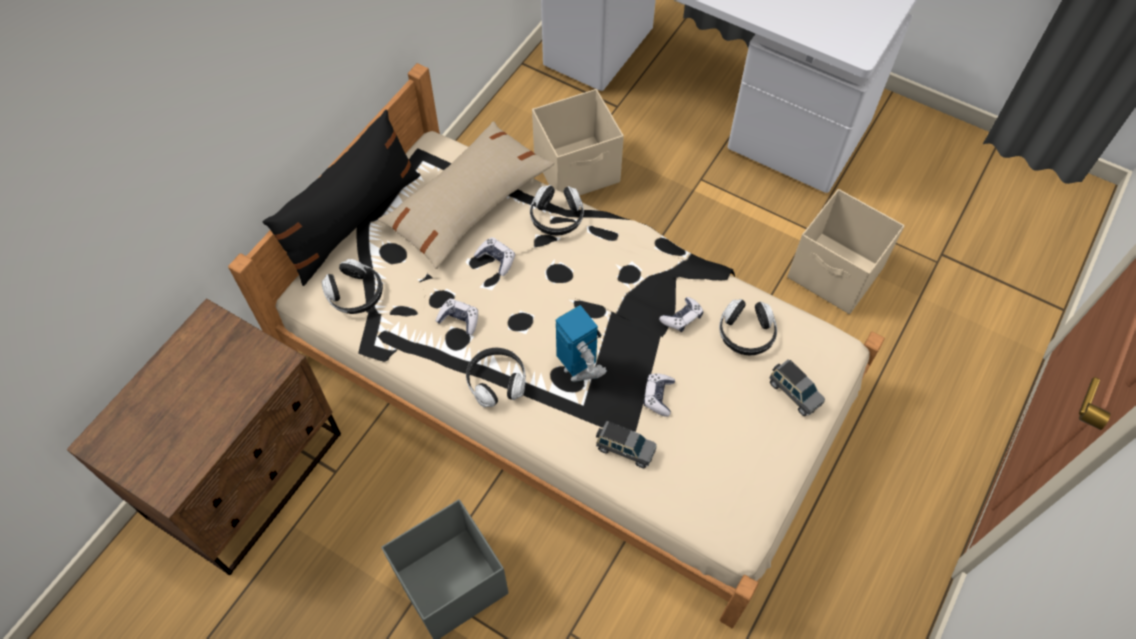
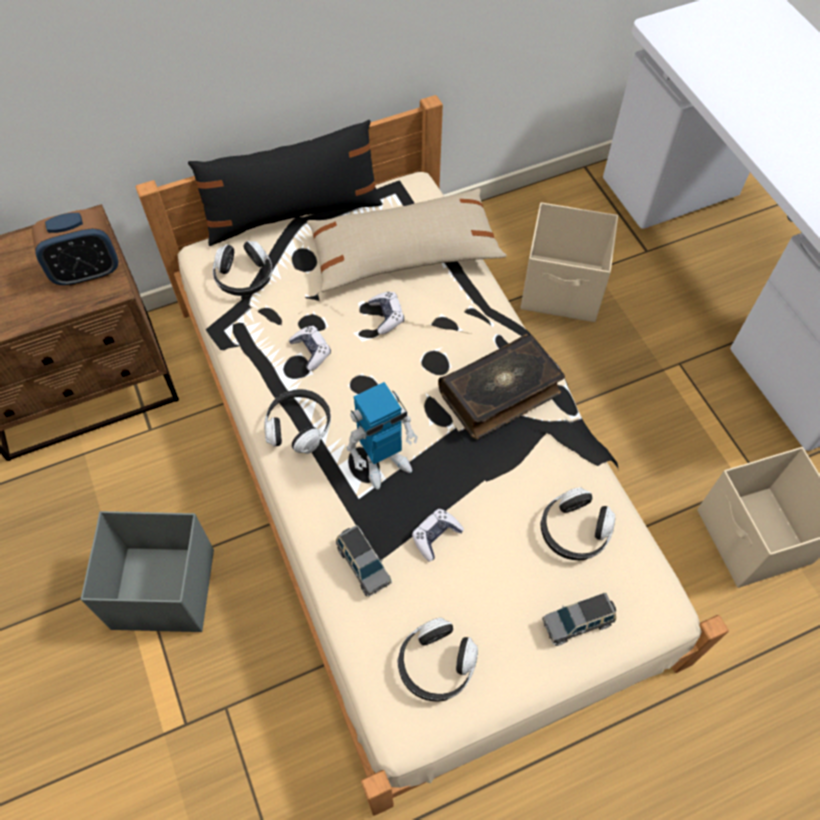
camera: 35 degrees right, 0 degrees up
headphones [530,185,584,236] -> headphones moved to [398,618,478,701]
toy robot [555,305,607,382] -> toy robot turned 60 degrees clockwise [346,382,418,489]
game controller [659,297,703,332] -> none
grey toy car [769,359,825,416] -> grey toy car turned 75 degrees clockwise [542,593,616,646]
none -> alarm clock [32,209,118,286]
none -> book [438,334,565,439]

